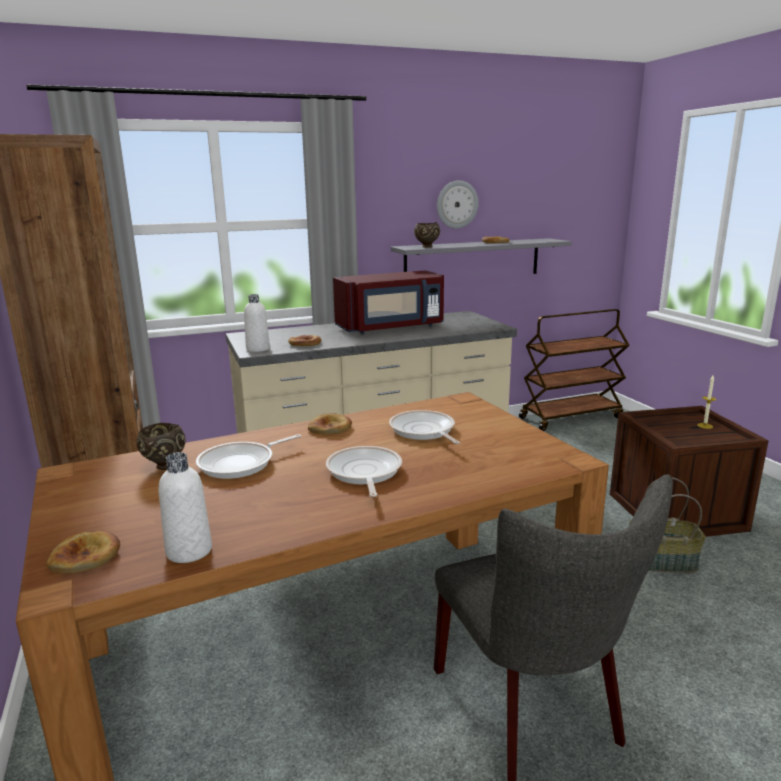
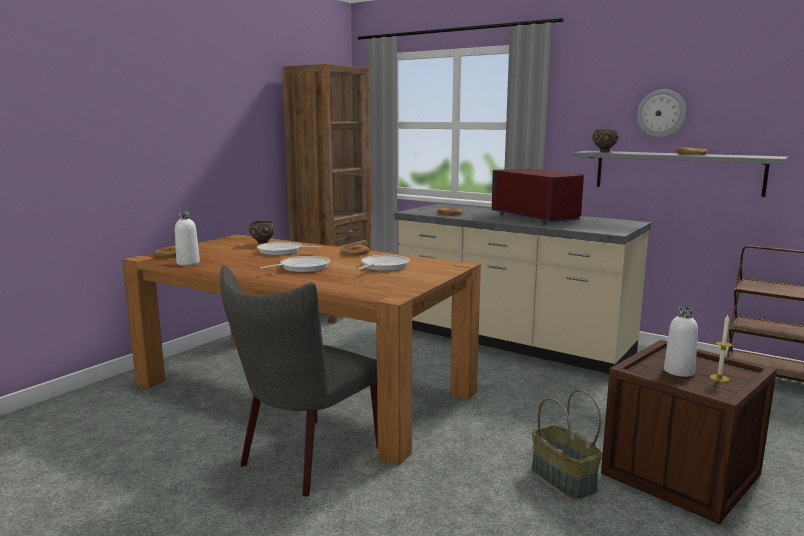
camera: 55 degrees right, 5 degrees down
white bottle [244,294,270,352] -> white bottle moved to [664,307,698,377]
red microwave [333,270,444,334] -> red microwave turned 150 degrees counterclockwise [492,169,584,224]

